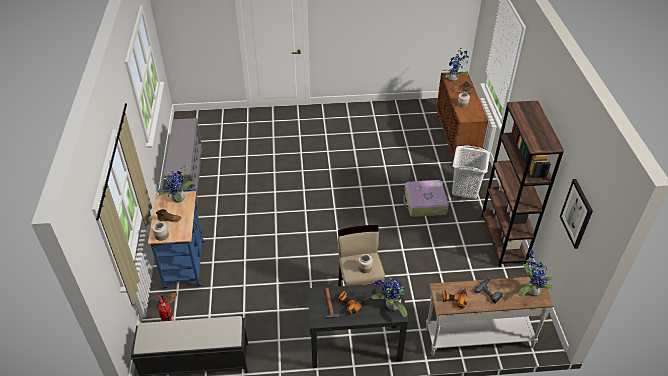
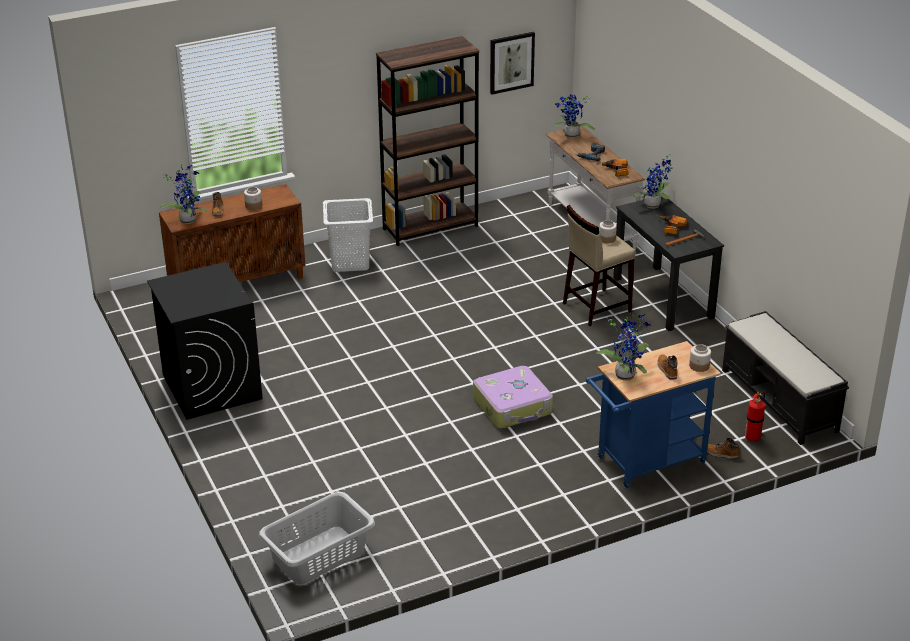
camera: 110 degrees left, 10 degrees down
grey shoe rack [164,118,203,204] -> none
suitcase [403,180,449,217] -> suitcase moved to [473,366,553,429]
none -> black washing machine [147,262,263,420]
none -> grey laundry basket [259,492,375,584]

